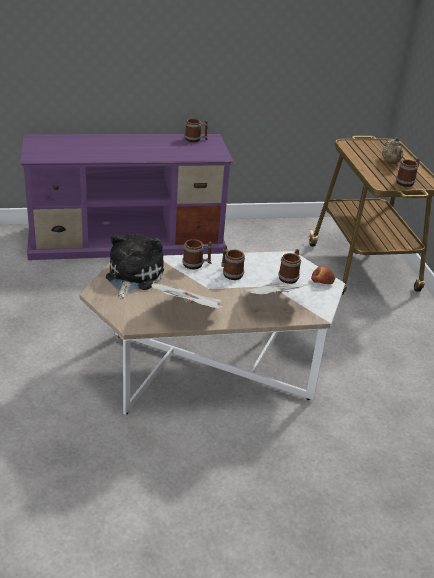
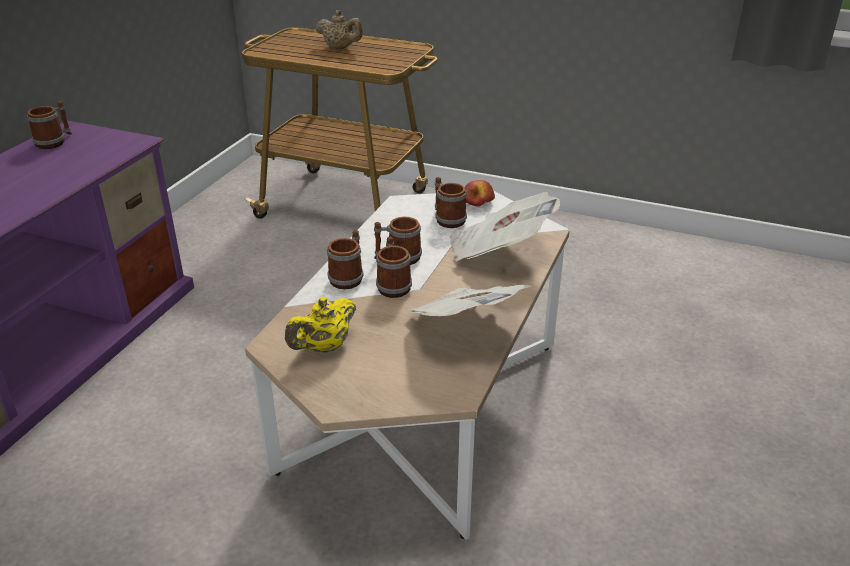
camera: 55 degrees left, 0 degrees up
plush toy [106,233,164,299] -> yellow teapot [285,297,356,353]
mug [396,158,420,187] -> mug moved to [376,237,412,298]

